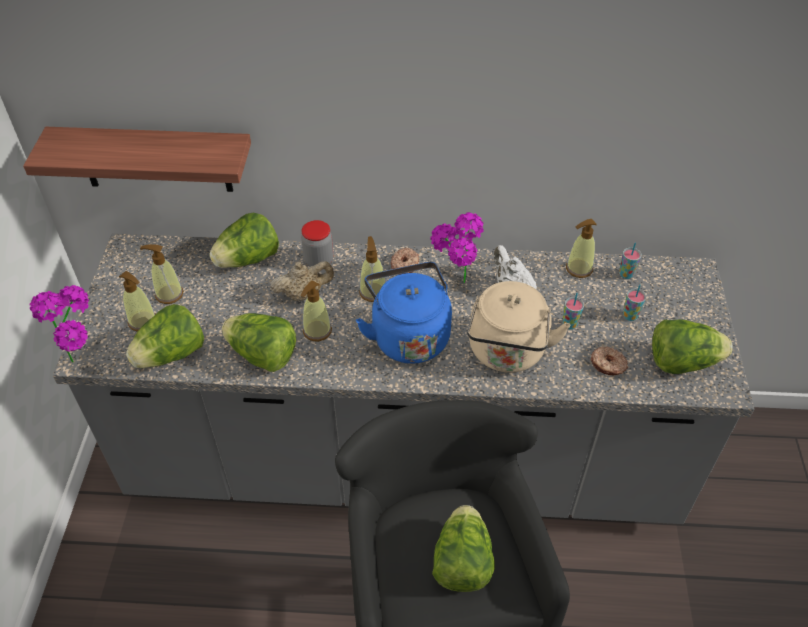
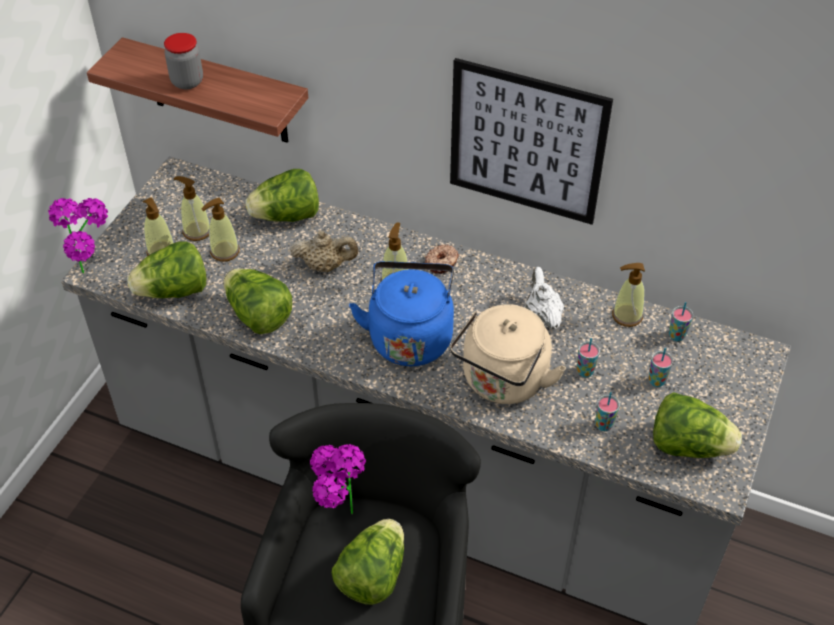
camera: 20 degrees right, 0 degrees up
jar [301,220,333,267] -> jar moved to [164,33,203,90]
soap dispenser [301,280,332,341] -> soap dispenser moved to [201,198,240,262]
potted plant [430,212,484,283] -> potted plant moved to [310,444,366,514]
donut [590,346,628,375] -> cup [595,392,620,431]
none -> picture [450,58,613,225]

